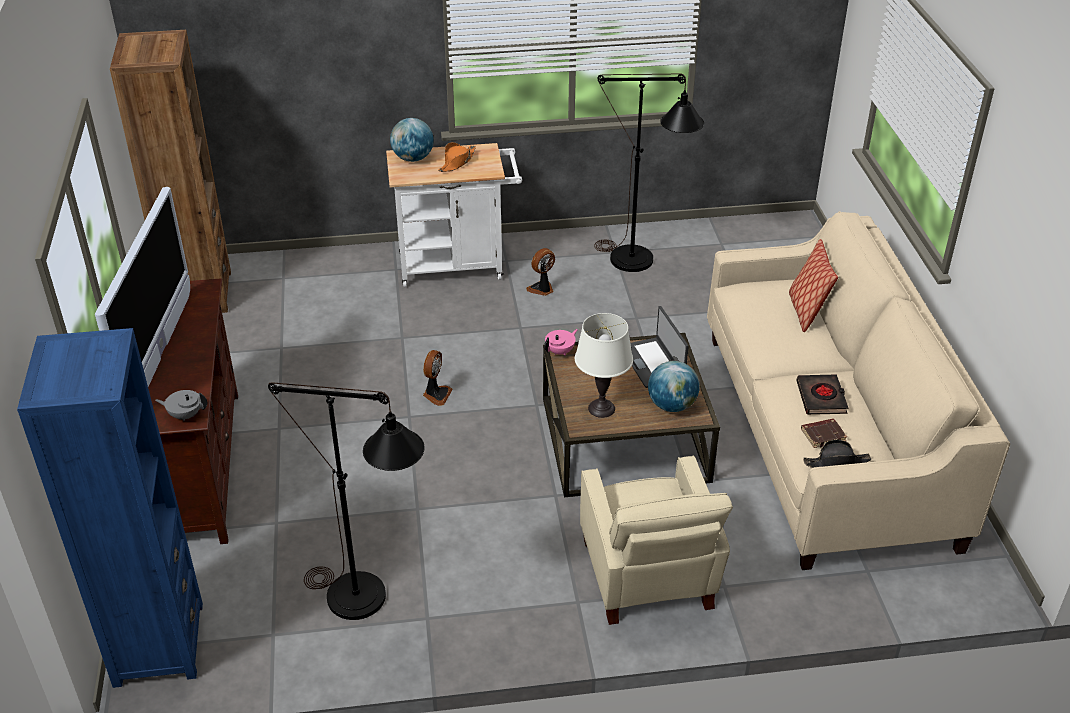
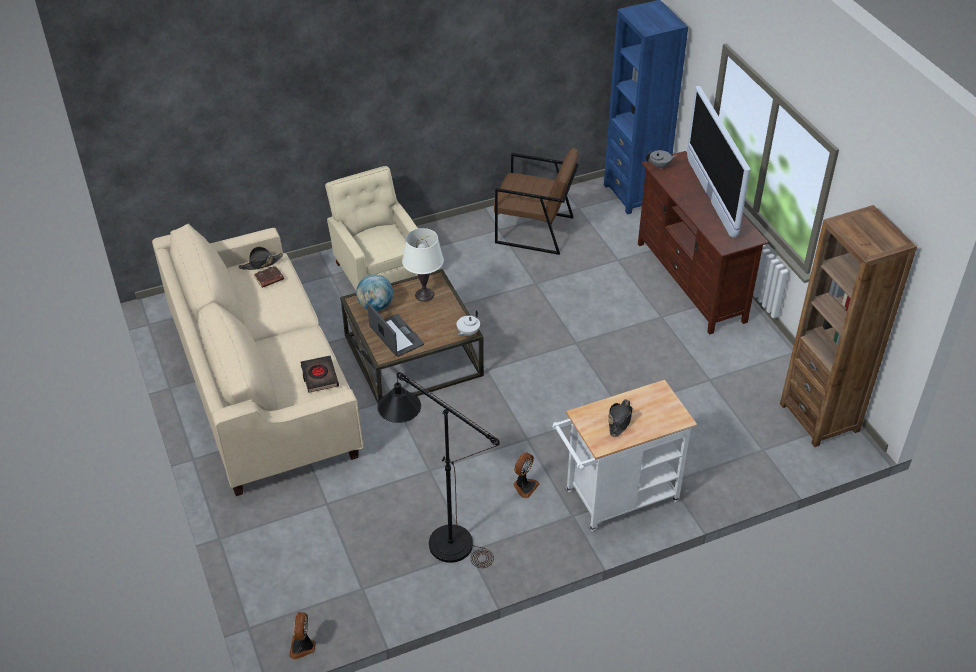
camera: 165 degrees right, 5 degrees up
black floor lamp [268,383,425,620] -> brown armchair [494,148,579,255]
globe [390,118,434,162] -> none
fan [423,350,453,406] -> fan moved to [289,612,316,659]
orange hat [438,142,476,172] -> black hat [608,399,633,437]
pink teapot [544,329,578,356] -> white teapot [457,310,480,336]
pillow [789,239,838,332] -> none
black book [796,374,849,415] -> black book moved to [300,356,339,393]

